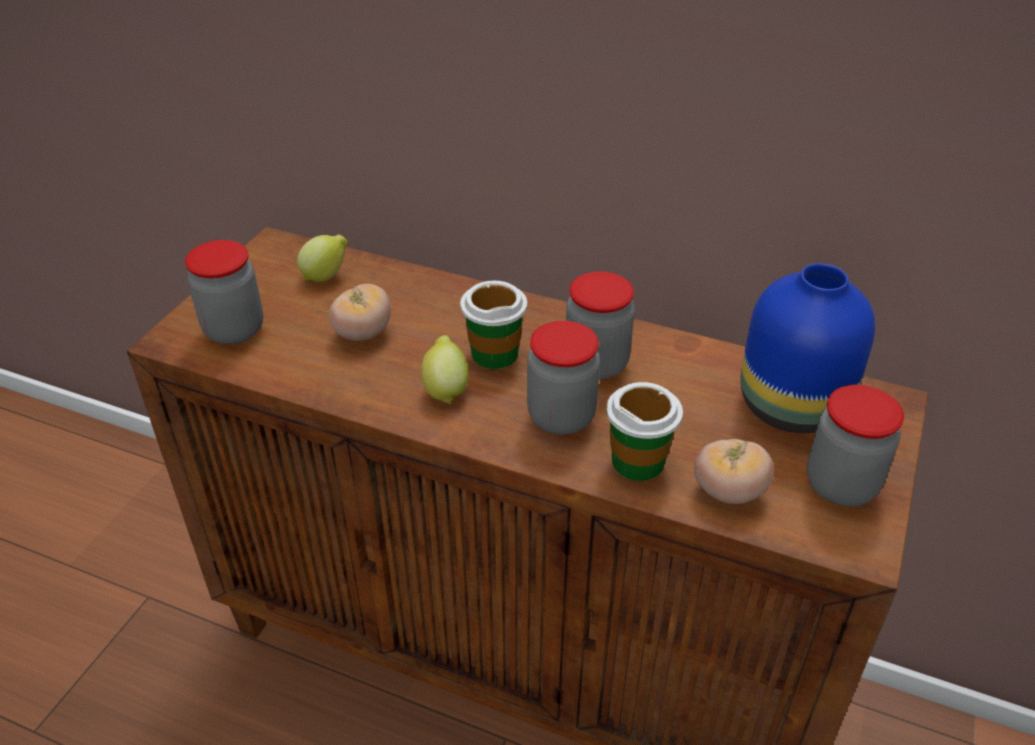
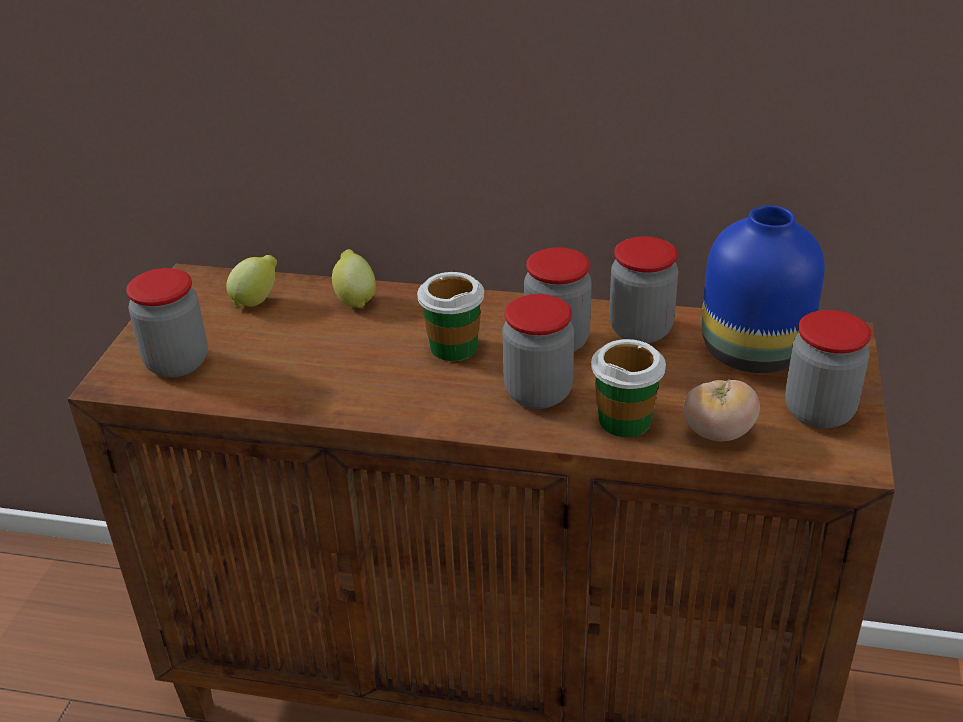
camera: 10 degrees left, 5 degrees down
tomato [329,284,391,341] -> none
lemon [421,335,468,404] -> lemon moved to [332,249,376,309]
none -> jar [609,236,678,344]

